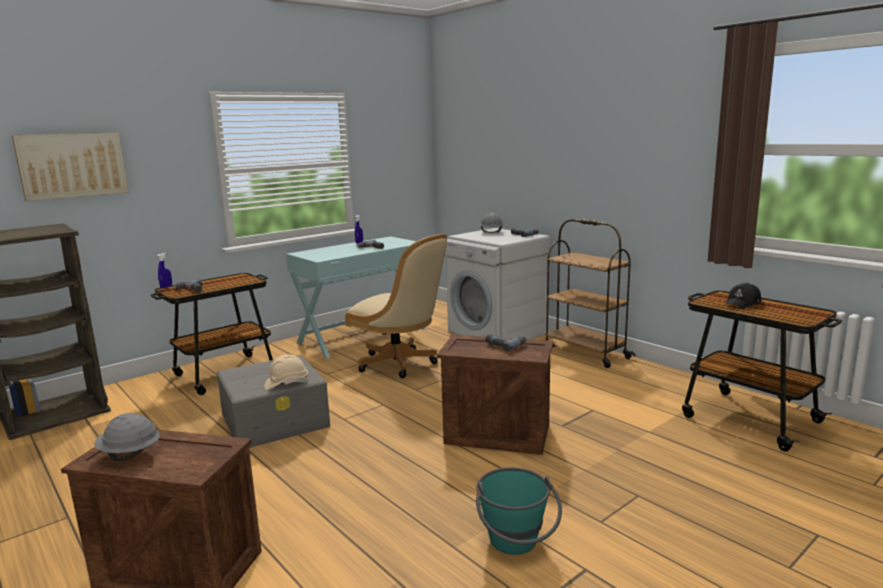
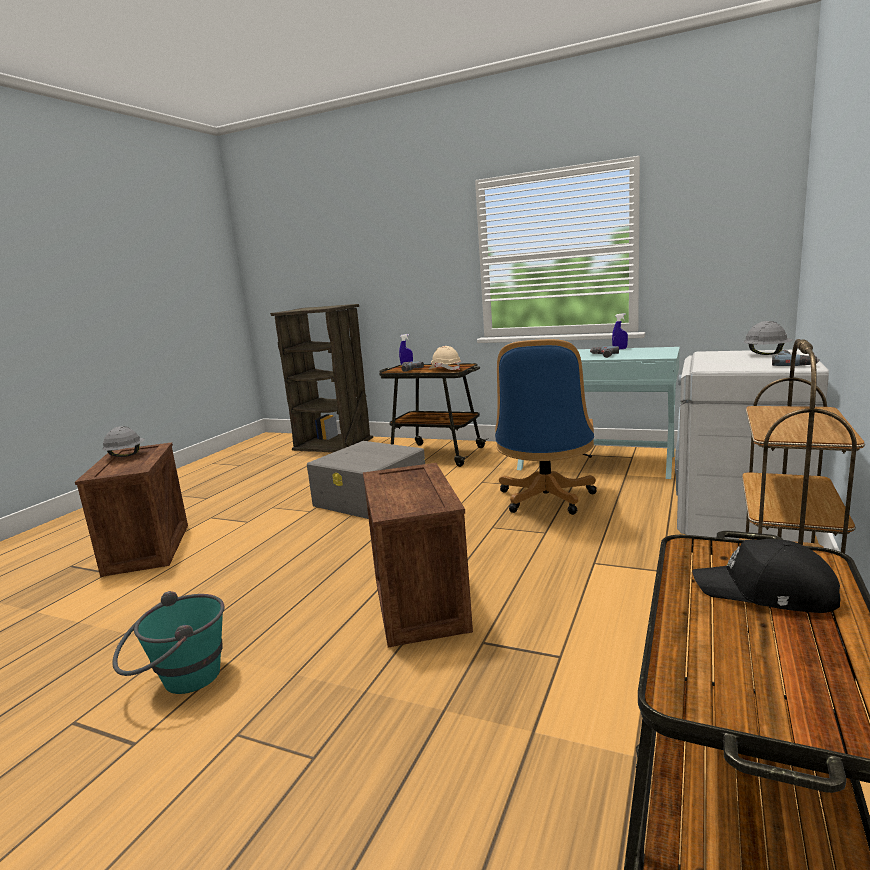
camera: 65 degrees right, 0 degrees up
picture [12,133,128,201] -> none
beige hard hat [264,355,309,390] -> beige hard hat moved to [429,346,461,370]
beige office chair [345,234,447,378] -> blue office chair [495,339,596,515]
power drill [485,334,526,351] -> none

